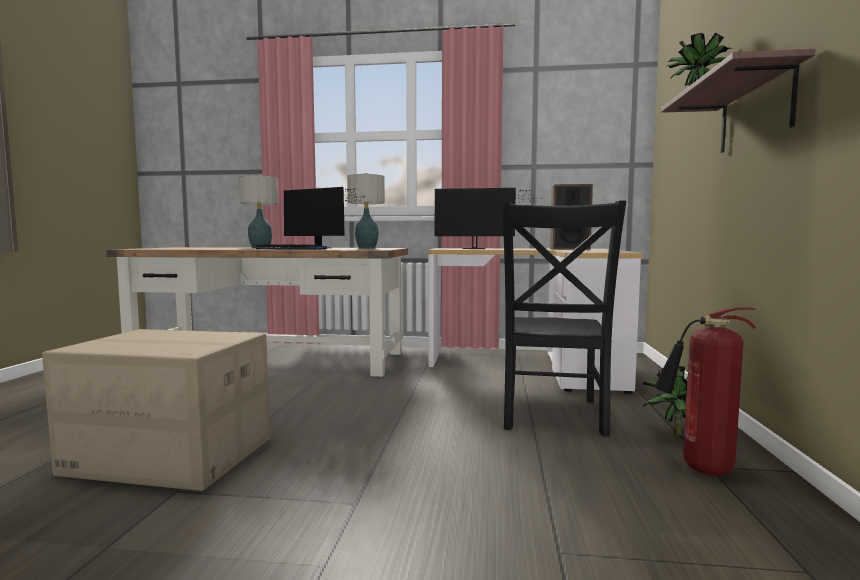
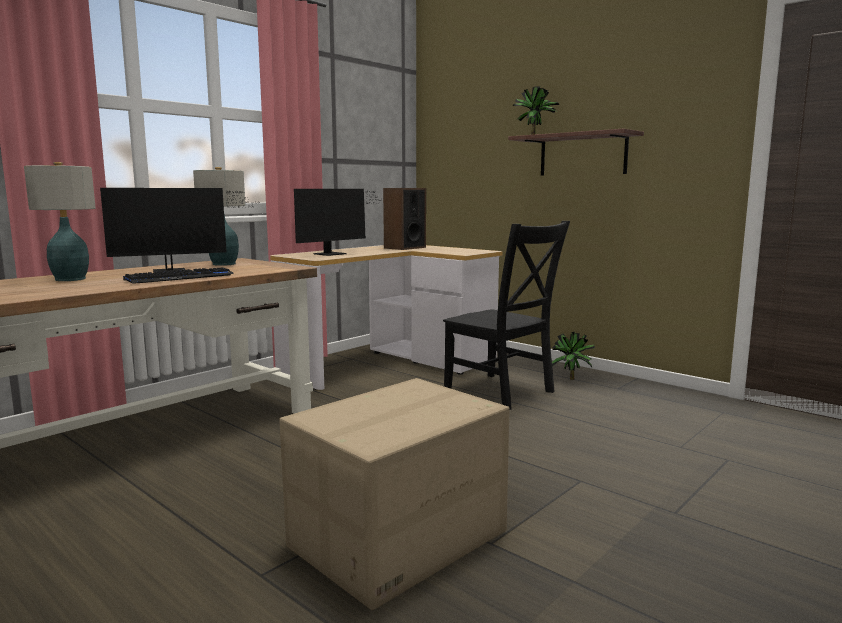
camera: 55 degrees left, 5 degrees up
fire extinguisher [654,307,756,476] -> none

